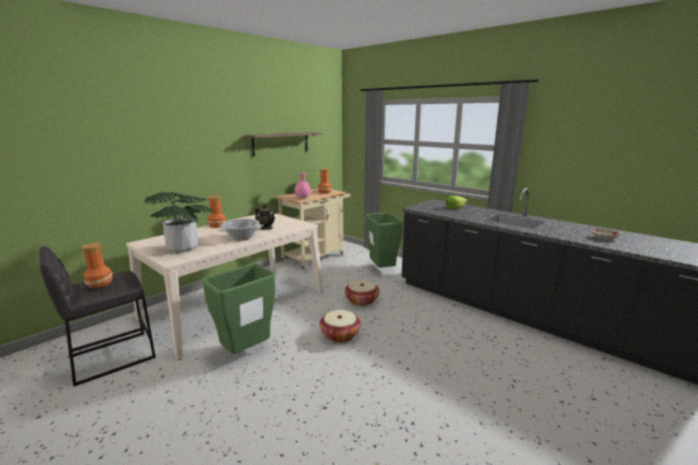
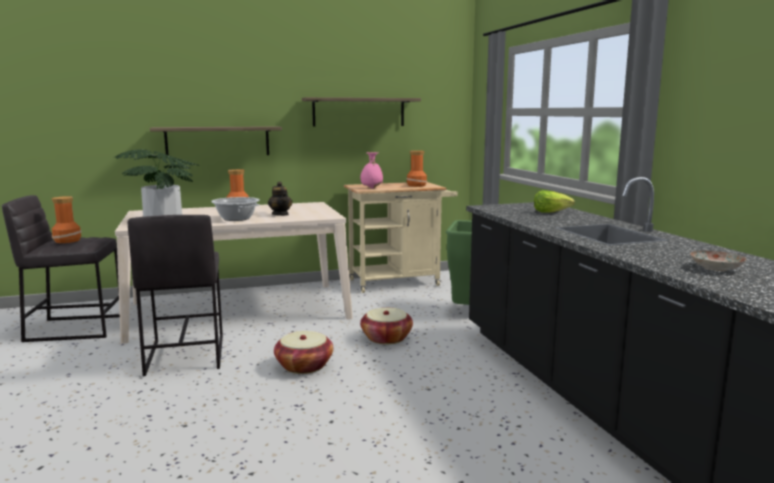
camera: 30 degrees right, 5 degrees down
green trash can [202,263,276,354] -> grey stool [128,215,223,376]
none -> shelf [150,126,282,155]

